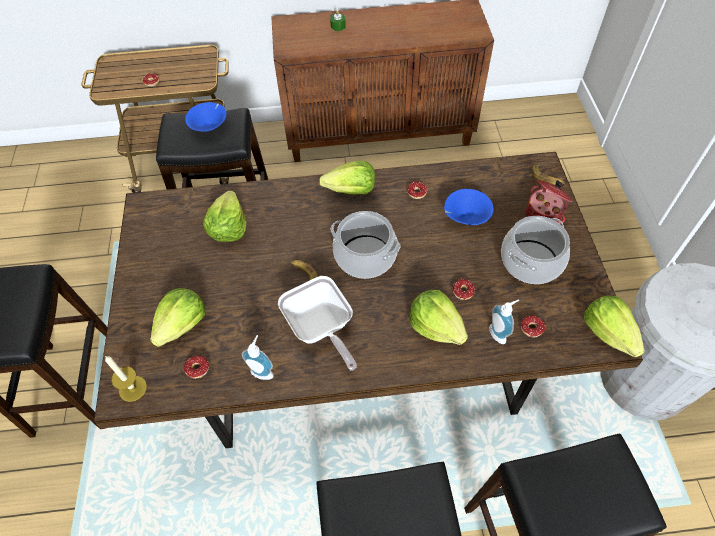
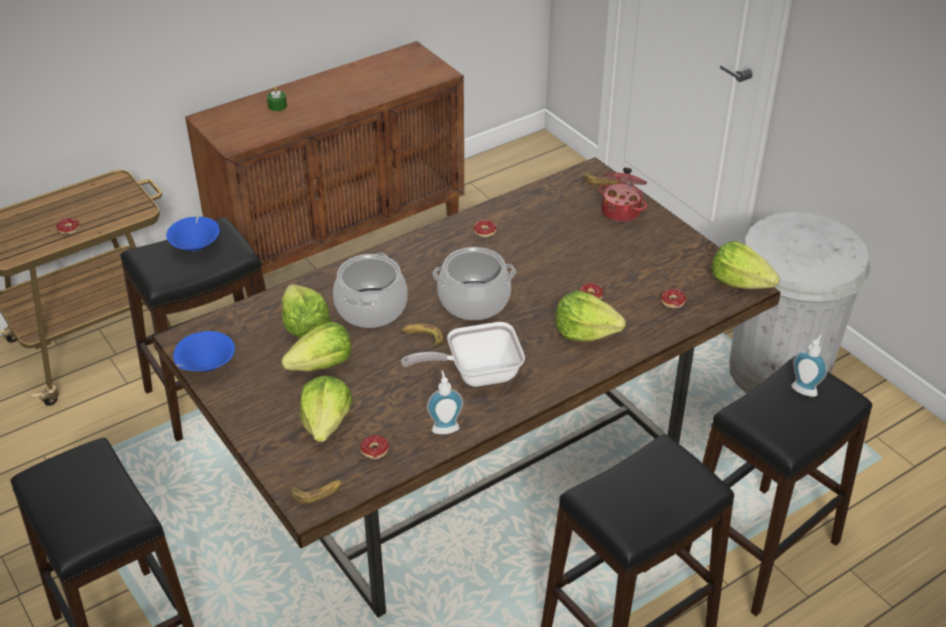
camera: 30 degrees left, 15 degrees down
candle [105,356,147,402] -> banana [291,480,343,504]
frying pan [278,276,357,371] -> frying pan turned 135 degrees clockwise [401,322,525,387]
lettuce [319,161,375,195] -> lettuce moved to [282,322,352,371]
blue bowl [444,189,493,225] -> blue bowl moved to [173,331,235,372]
soap dispenser [489,299,519,344] -> soap dispenser moved to [792,335,828,397]
cooking pot [501,216,570,284] -> cooking pot moved to [333,253,408,328]

